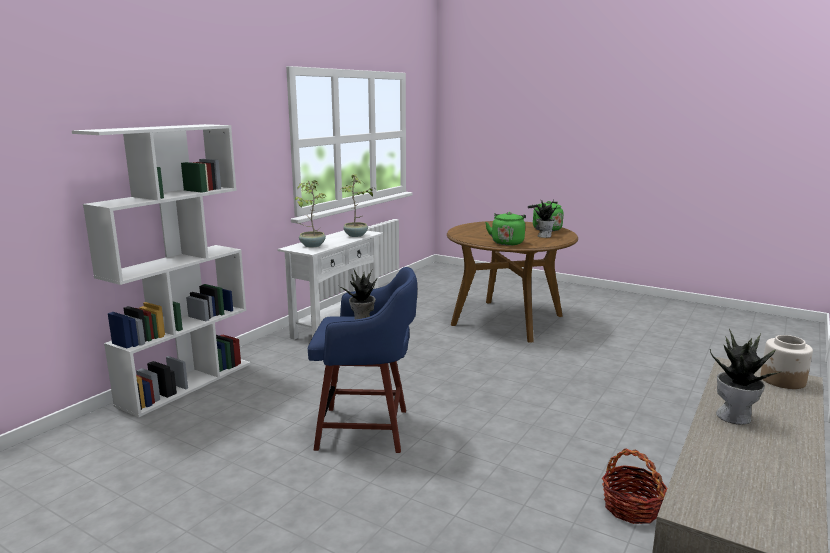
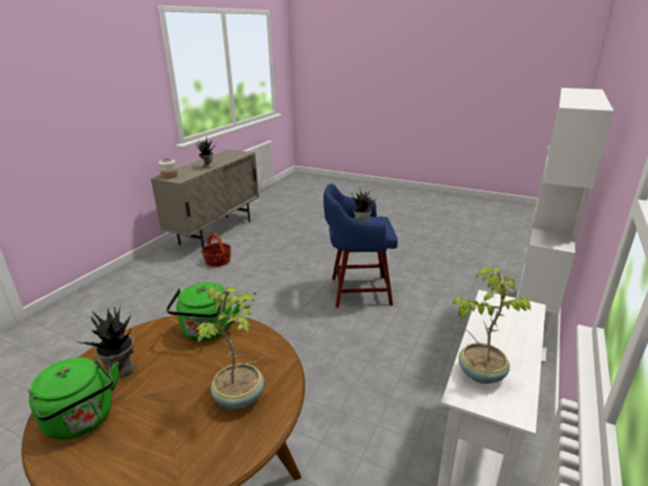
camera: 175 degrees right, 10 degrees up
potted plant [295,181,326,247] -> potted plant moved to [195,285,265,409]

